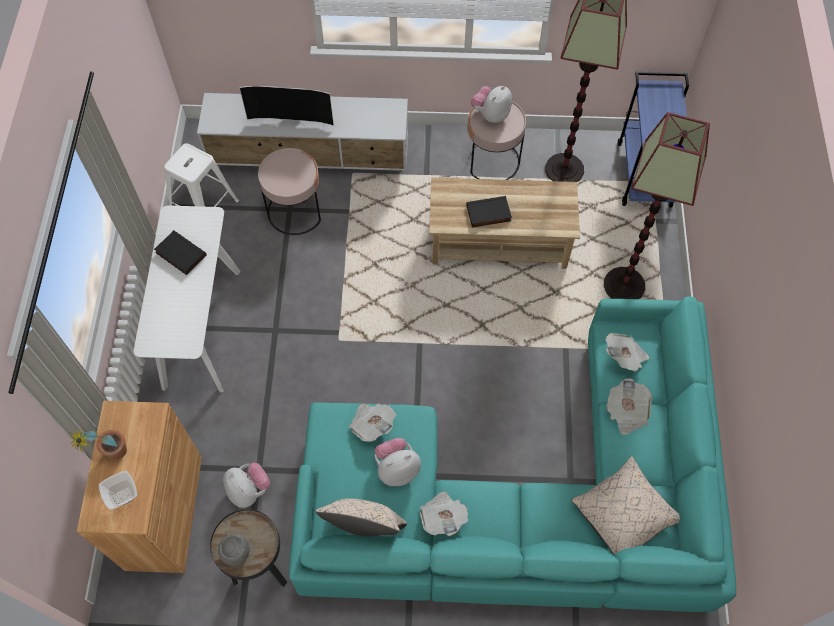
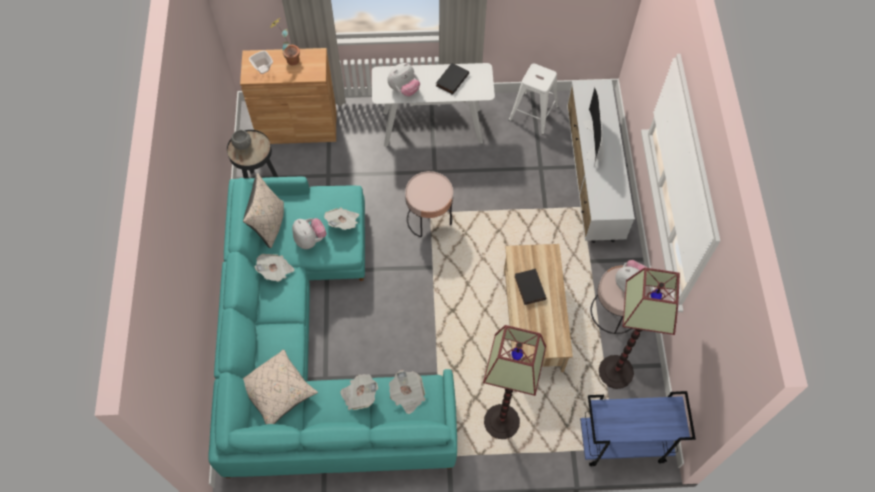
camera: 85 degrees right, 0 degrees up
plush toy [223,463,270,508] -> plush toy moved to [388,63,420,96]
pink side table [258,148,321,235] -> pink side table moved to [405,171,453,237]

